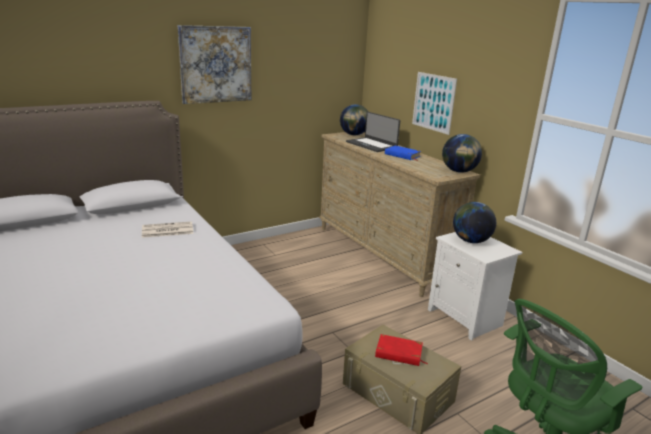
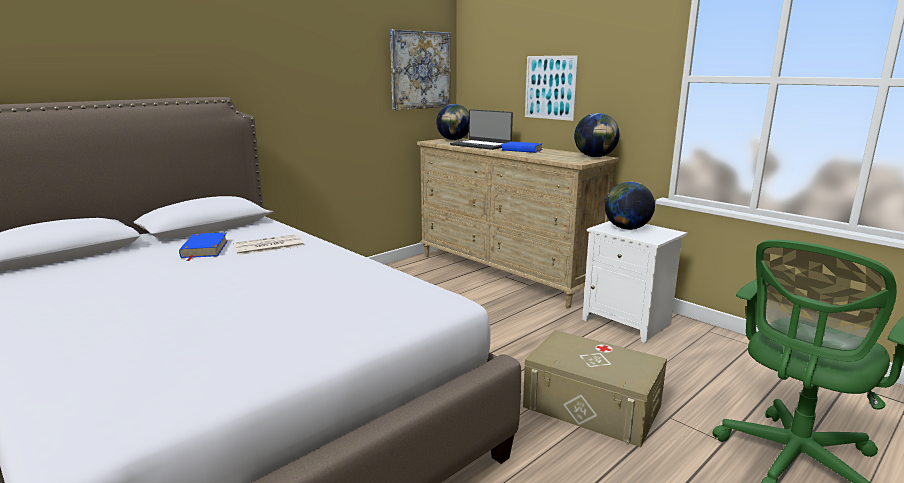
camera: 10 degrees left, 5 degrees down
picture [178,25,251,104] -> picture moved to [390,29,450,110]
red book [375,334,428,366] -> none
none -> blue book [179,232,228,261]

